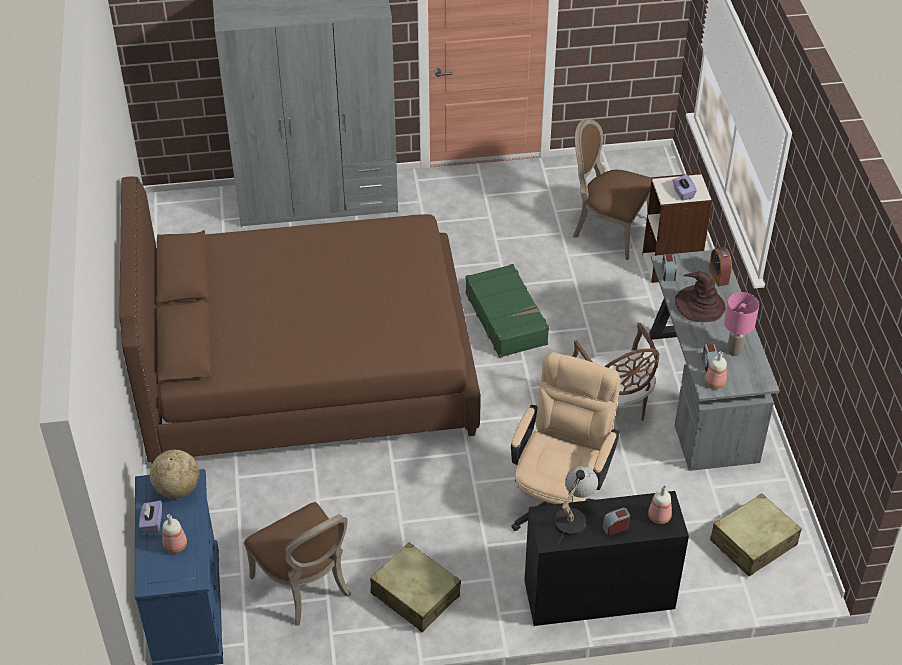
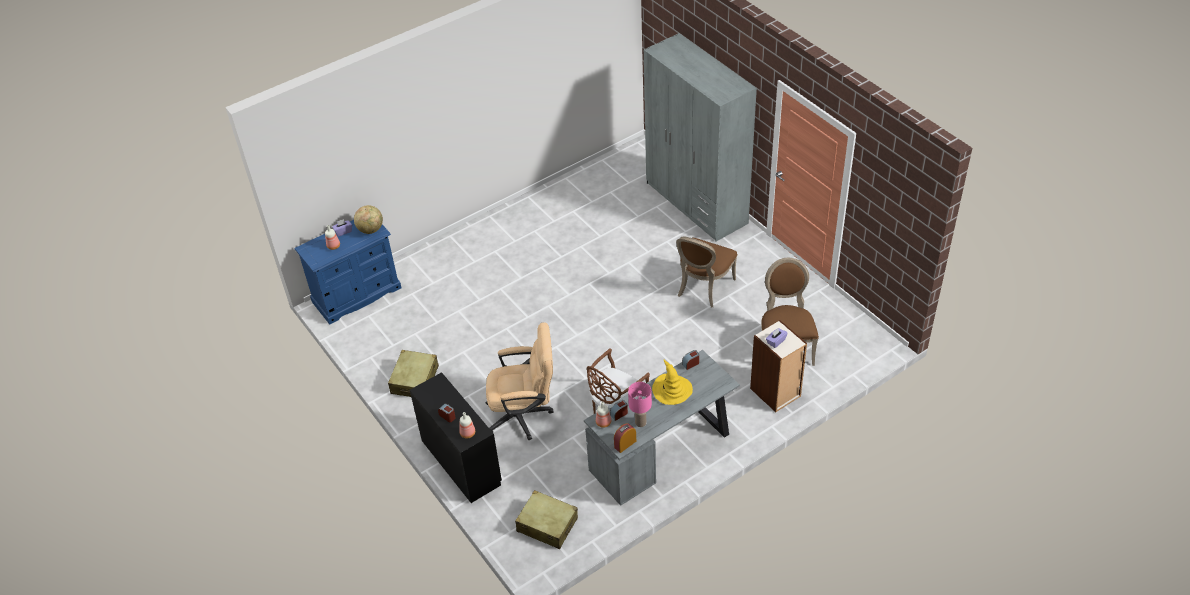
camera: 65 degrees right, 0 degrees up
brown bed [119,176,481,463] -> none
brown chair [244,502,351,626] -> brown chair moved to [676,236,737,307]
green suitcase [465,264,549,358] -> none
table lamp [554,466,598,543] -> none
brown hat [675,271,726,322] -> yellow hat [652,360,693,405]
alarm clock [709,247,732,286] -> alarm clock moved to [614,423,636,453]

